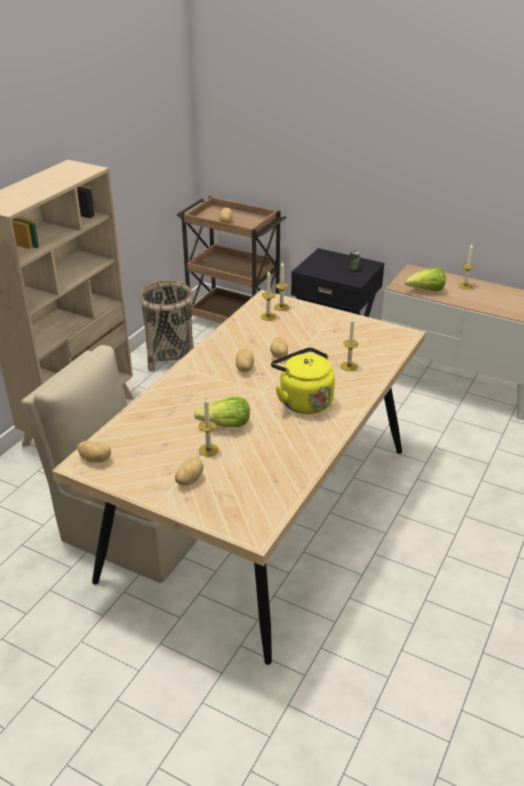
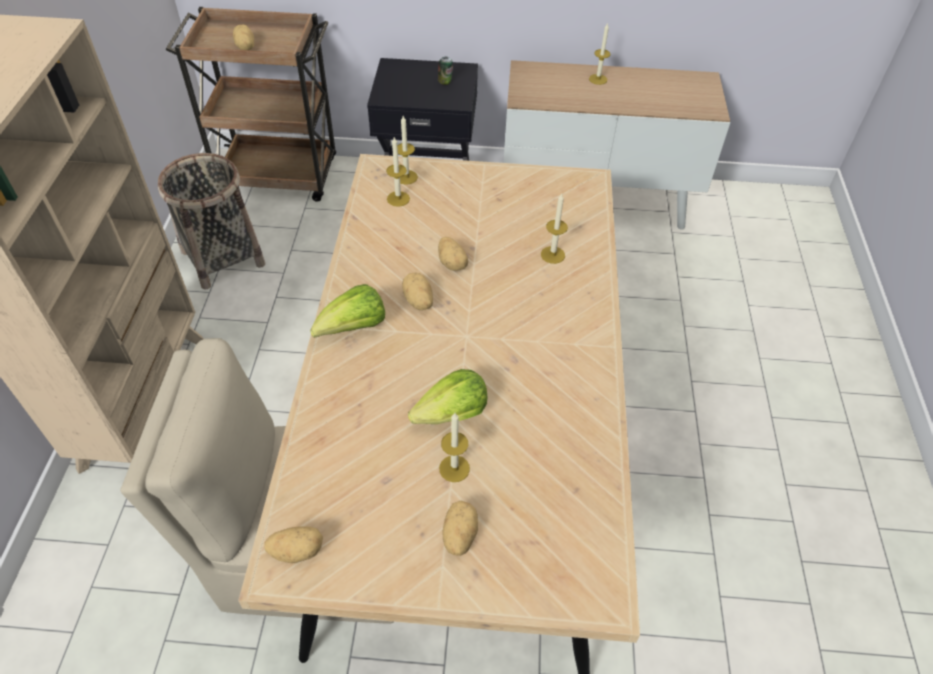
camera: 25 degrees left, 15 degrees up
yellow kettle [271,347,335,414] -> none
lettuce [405,267,446,291] -> lettuce moved to [310,284,385,338]

